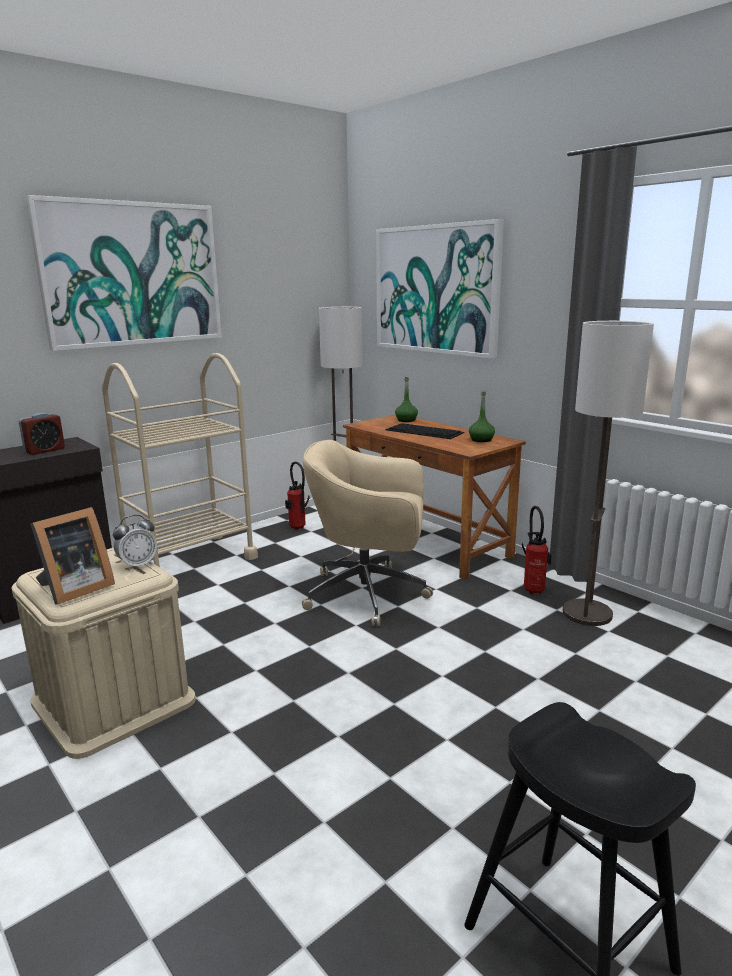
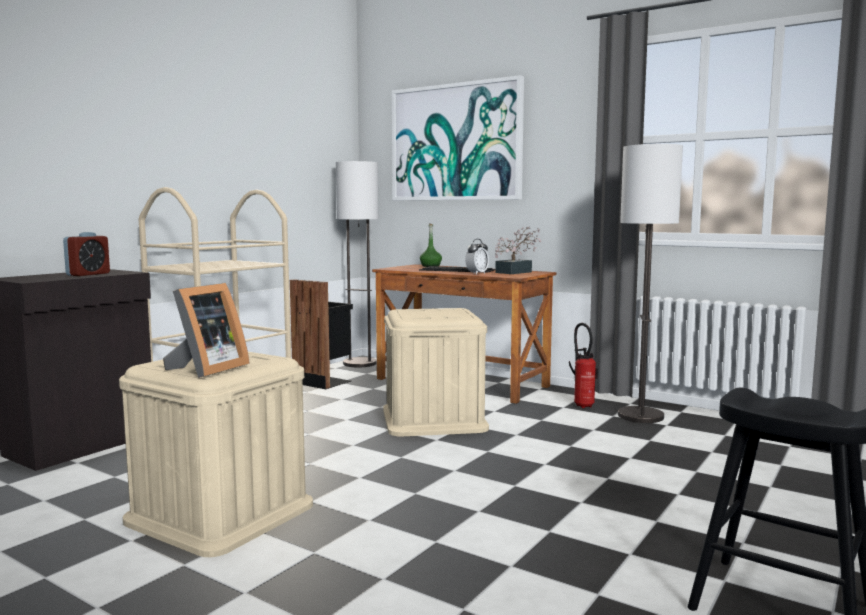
camera: 15 degrees left, 10 degrees down
picture [25,195,222,351] -> none
alarm clock [113,515,157,570] -> alarm clock moved to [465,239,489,275]
fire extinguisher [285,462,310,530] -> black trash can [290,279,353,389]
beige office chair [302,440,433,626] -> beige storage box [383,308,489,436]
green bottle [469,390,495,442] -> potted plant [495,226,541,274]

